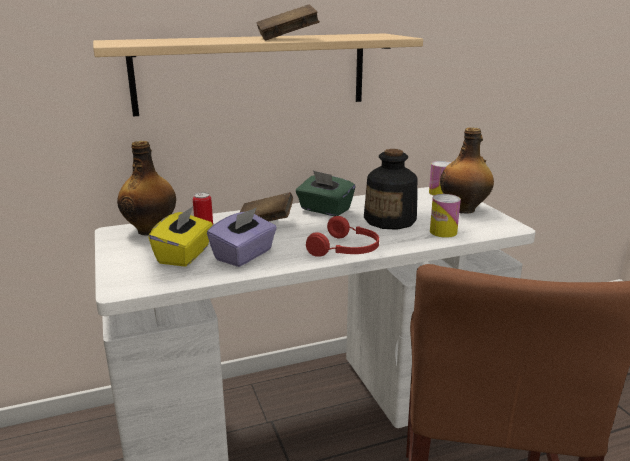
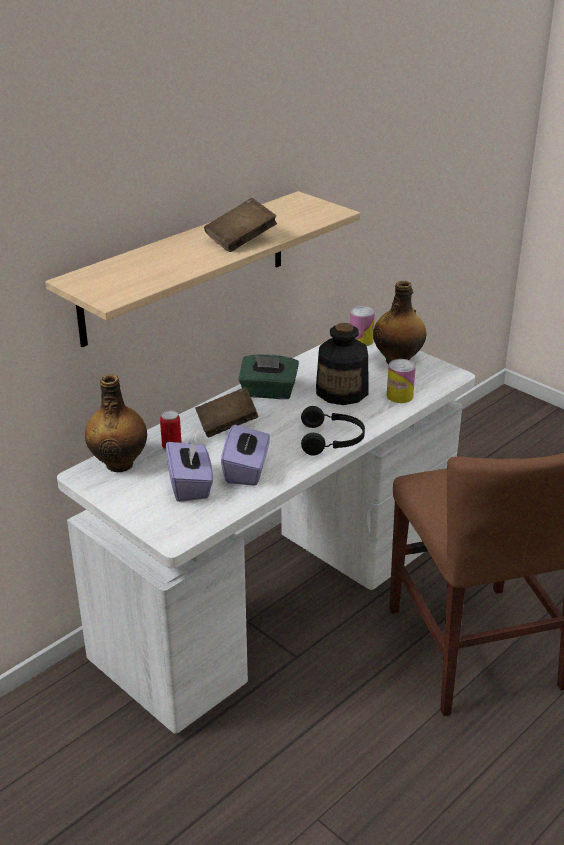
camera: 25 degrees left, 10 degrees up
yellow tissue box [148,206,213,267] -> purple tissue box [166,438,213,502]
red headphones [306,216,379,257] -> black headphones [301,406,365,455]

